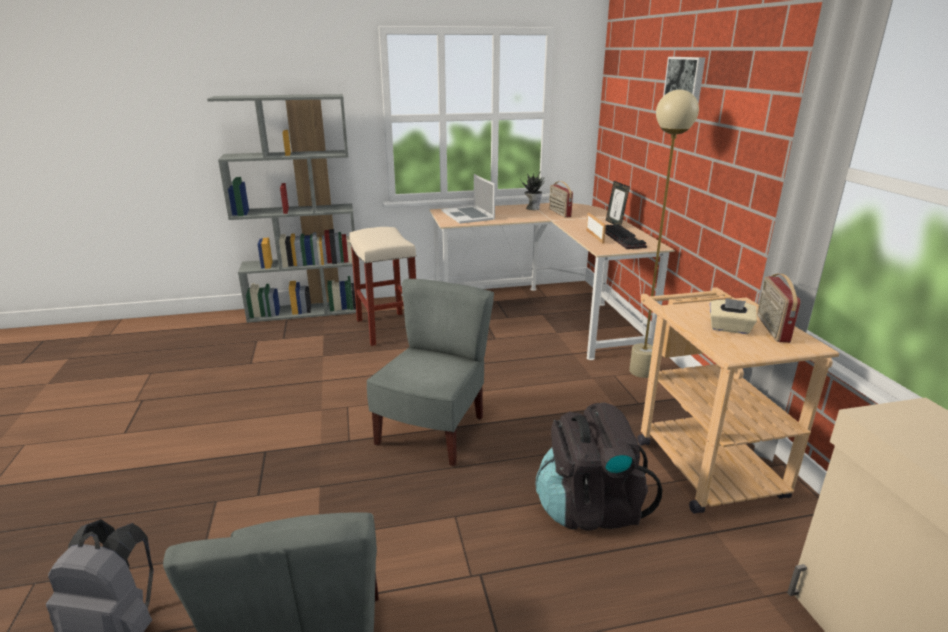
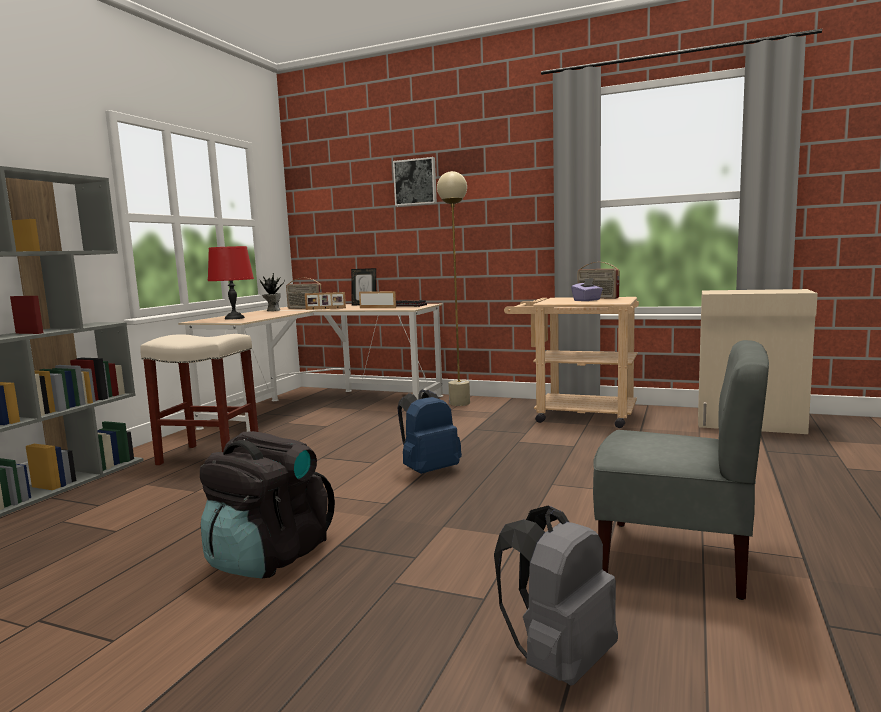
camera: 55 degrees left, 15 degrees down
grey chair [367,279,494,466] -> blue backpack [397,389,462,474]
laptop [442,174,495,224] -> red table lamp [208,246,254,320]
black backpack [536,402,662,530] -> black backpack moved to [200,431,335,578]
beige tissue box [710,298,757,334] -> purple tissue box [571,278,603,301]
none -> picture frame [305,292,346,310]

